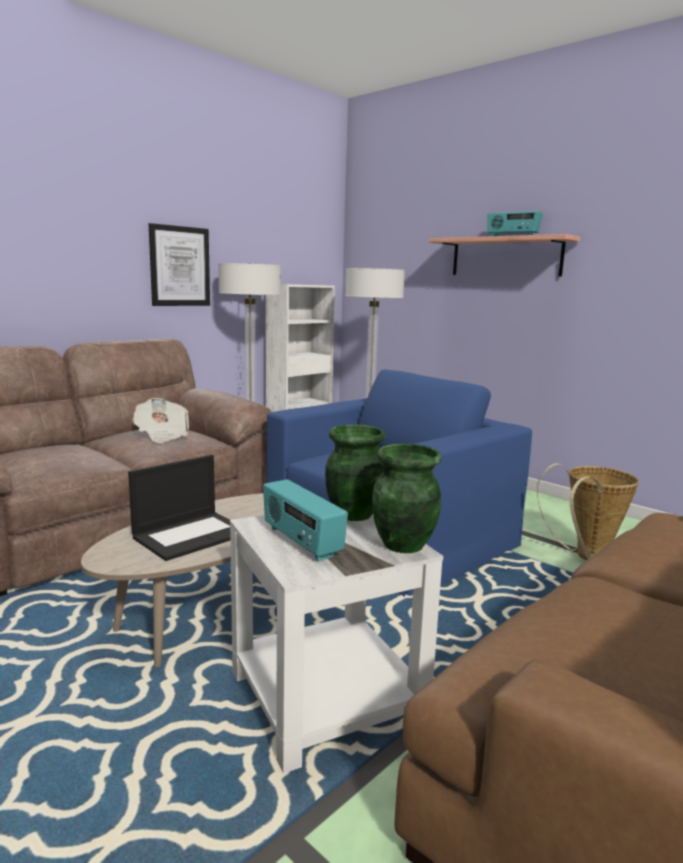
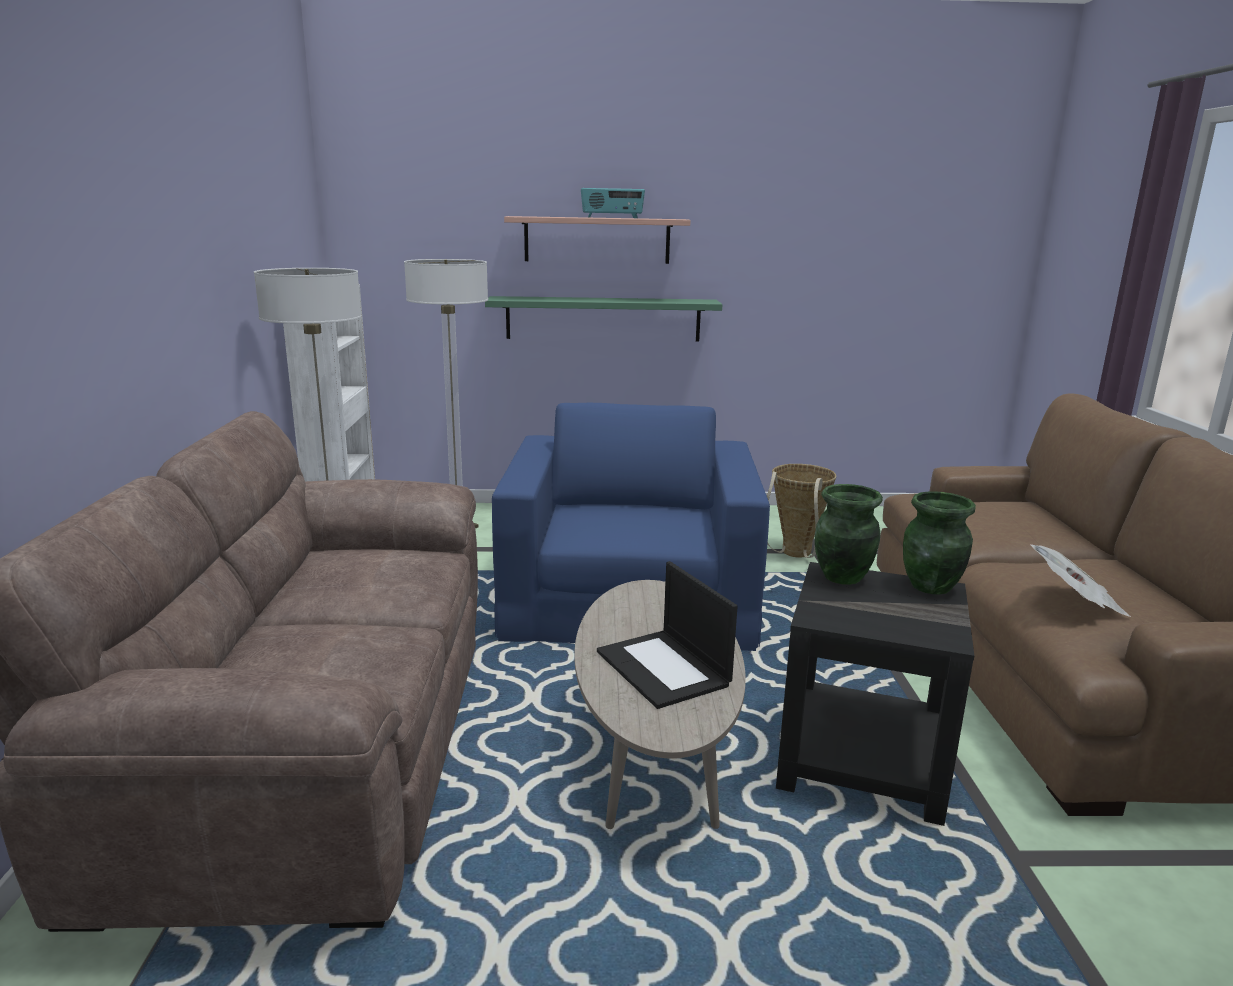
camera: 45 degrees left, 5 degrees up
laptop [128,455,230,561] -> laptop turned 150 degrees clockwise [597,561,738,709]
newspaper [132,398,189,443] -> newspaper moved to [1030,544,1131,617]
picture [149,223,210,306] -> none
white side table [230,514,443,774] -> black side table [776,562,974,826]
radio [263,479,348,562] -> none
none -> green shelf [485,296,722,341]

